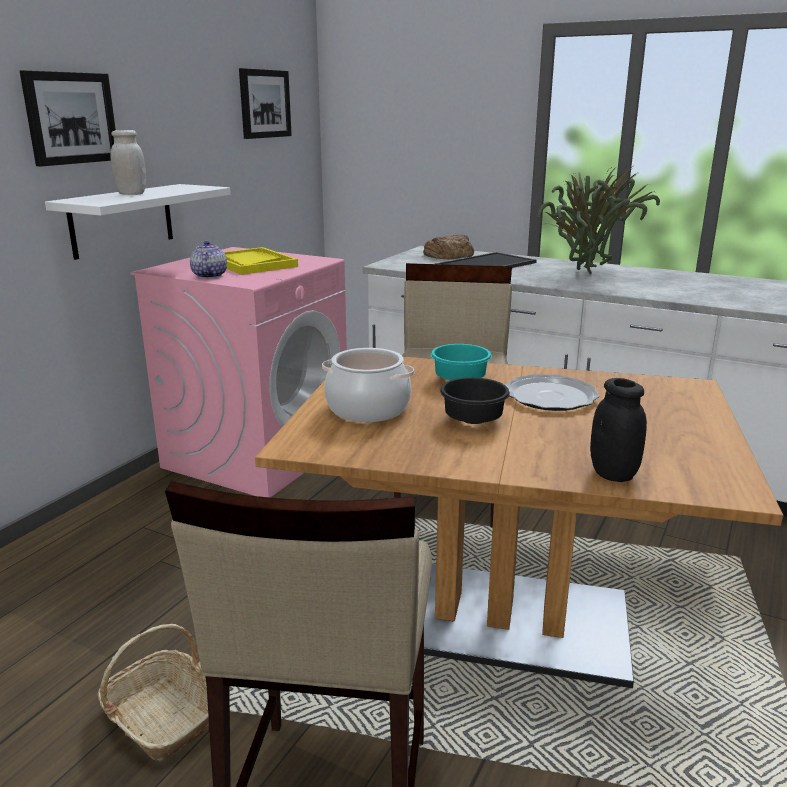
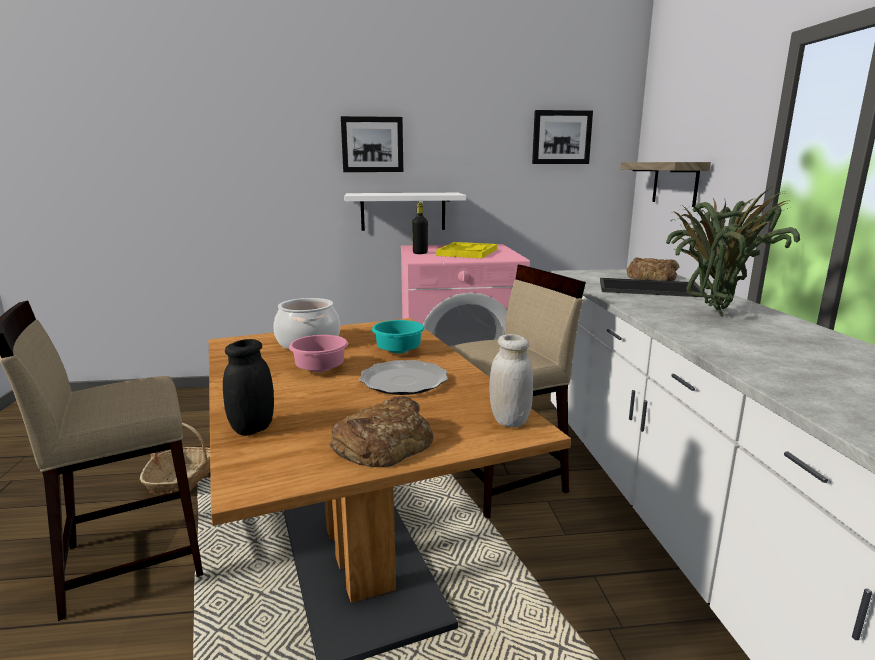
camera: 55 degrees right, 5 degrees down
white jar [110,130,146,195] -> white jar moved to [489,334,533,427]
teapot [190,241,227,278] -> black bottle [412,202,428,254]
black bowl [440,377,510,424] -> pink bowl [289,335,348,372]
none -> bread [330,396,433,467]
none -> shelf [620,162,711,206]

